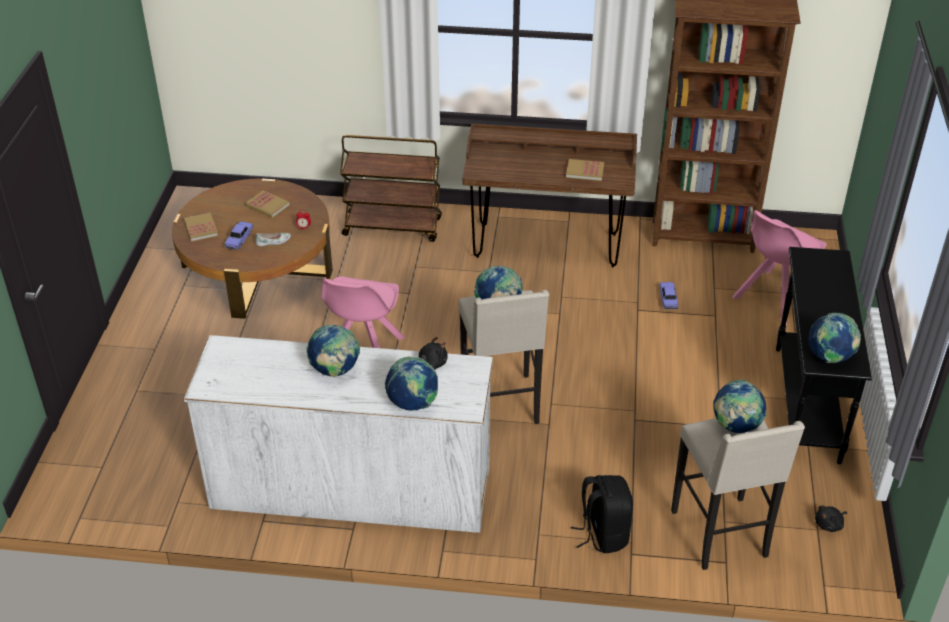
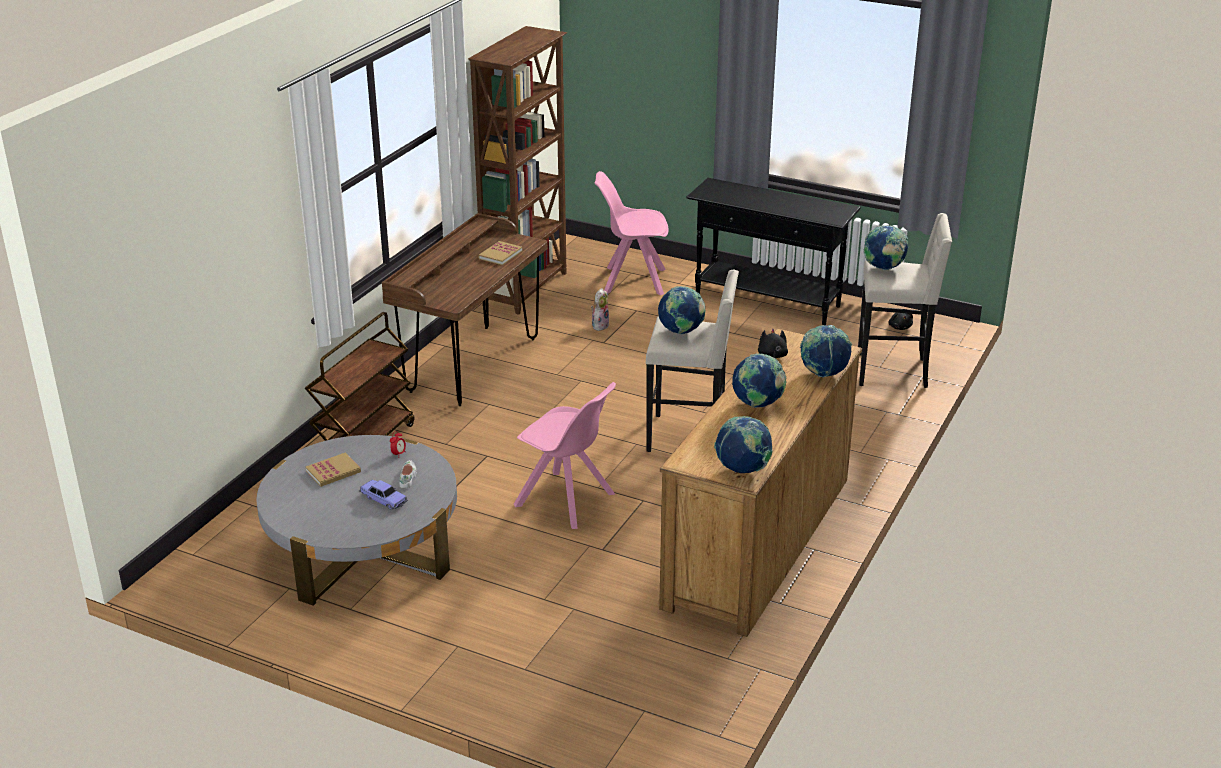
camera: 70 degrees left, 10 degrees down
brown coffee table [172,178,333,319] -> grey coffee table [256,435,457,606]
book [184,213,218,242] -> none
white dresser [184,335,493,533] -> brown dresser [659,329,862,637]
black backpack [571,475,633,553] -> none
toy car [659,282,679,309] -> plush toy [591,288,609,331]
pink chair [733,210,826,325] -> pink chair turned 120 degrees clockwise [595,171,669,295]
globe [808,313,861,363] -> globe moved to [714,416,773,473]

